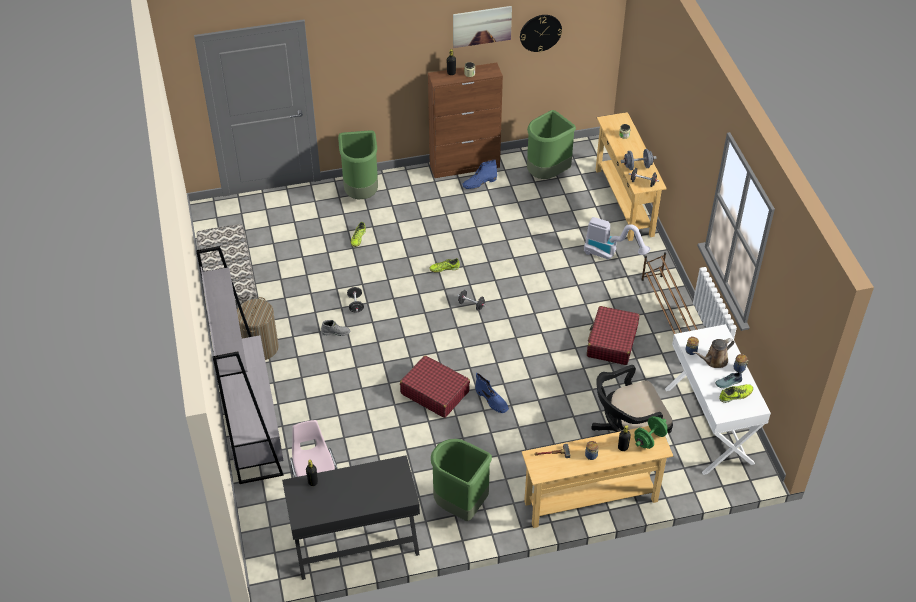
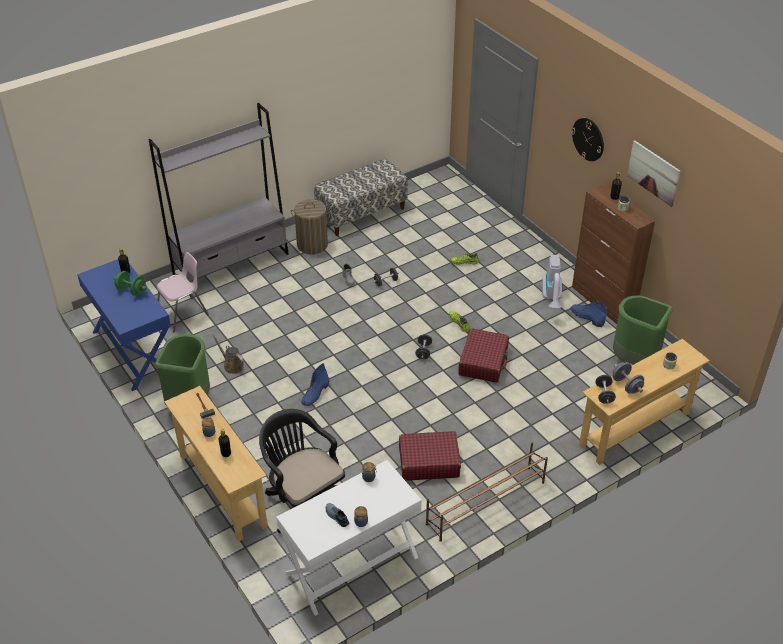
camera: 70 degrees right, 5 degrees down
black desk [282,455,420,580] -> blue desk [77,259,171,391]
green trash can [338,130,378,200] -> none
red suitcase [400,355,470,418] -> red suitcase moved to [458,328,509,383]
wall clock [520,15,562,52] -> wall clock moved to [571,118,604,161]
vacuum cleaner [584,217,650,260] -> vacuum cleaner moved to [542,255,562,308]
green dumbbell [634,416,668,449] -> green dumbbell moved to [114,271,147,296]
brown watering can [693,338,734,368] -> brown watering can moved to [212,334,244,374]
shoe [719,384,753,403] -> none

